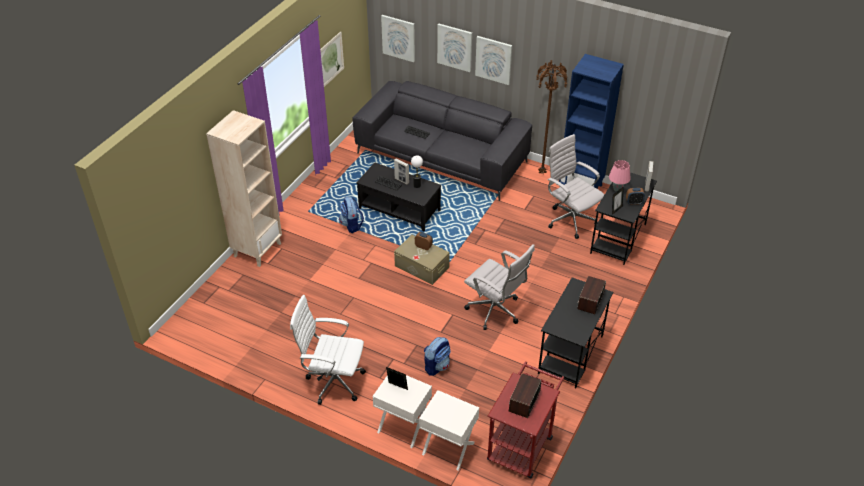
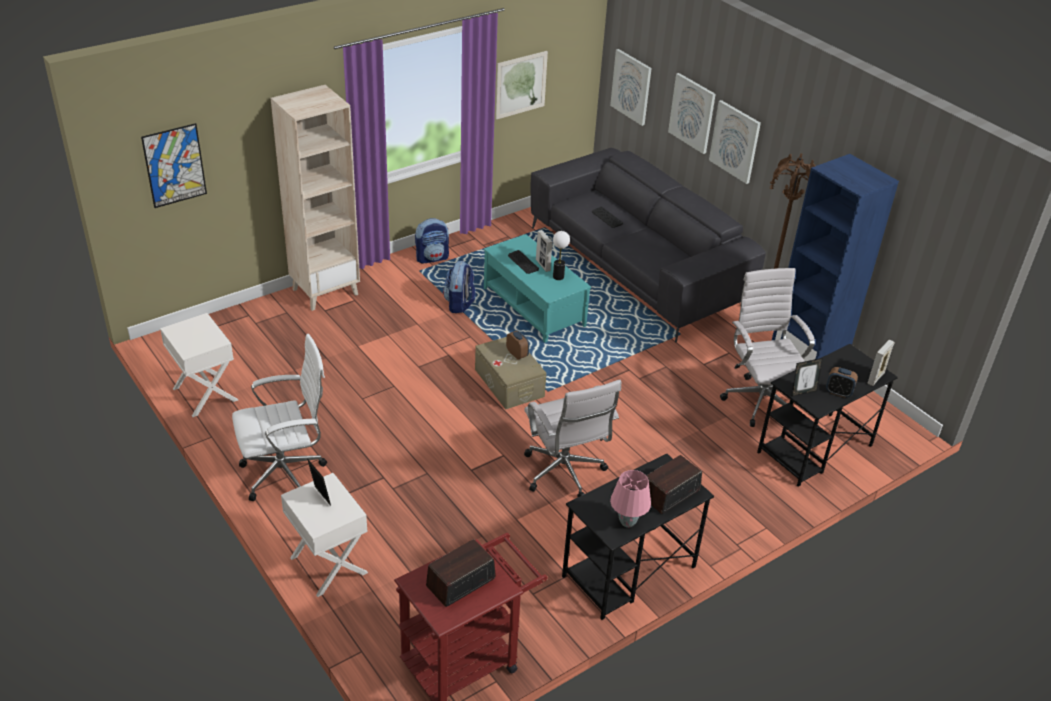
camera: 25 degrees right, 5 degrees down
white office chair [290,295,366,405] -> white office chair turned 120 degrees clockwise [232,334,327,501]
black coffee table [356,162,441,231] -> turquoise coffee table [484,234,591,343]
white nightstand [419,390,479,471] -> white nightstand moved to [160,313,238,417]
backpack [424,337,451,376] -> backpack moved to [415,218,449,263]
pink table lamp [609,160,631,192] -> pink table lamp moved to [610,470,651,528]
none -> picture [141,123,207,208]

